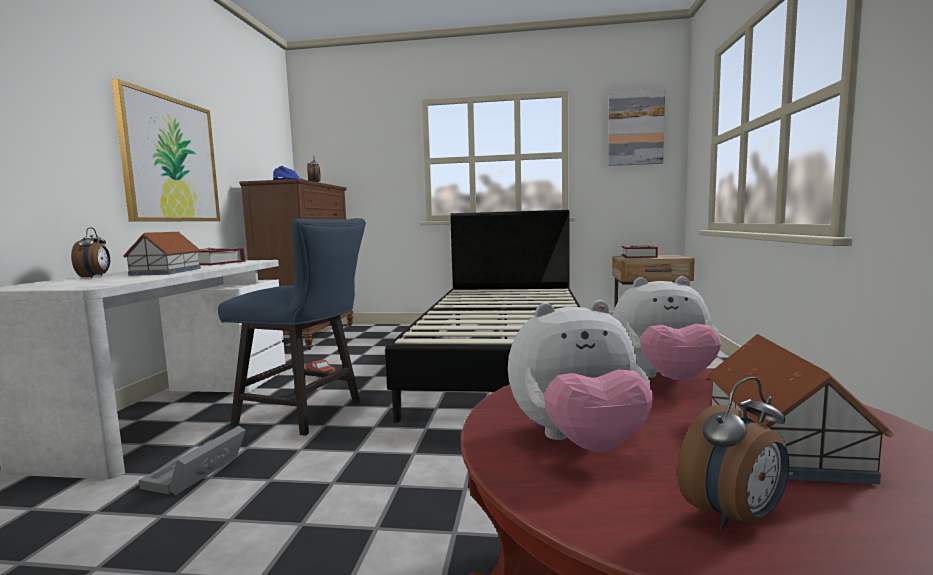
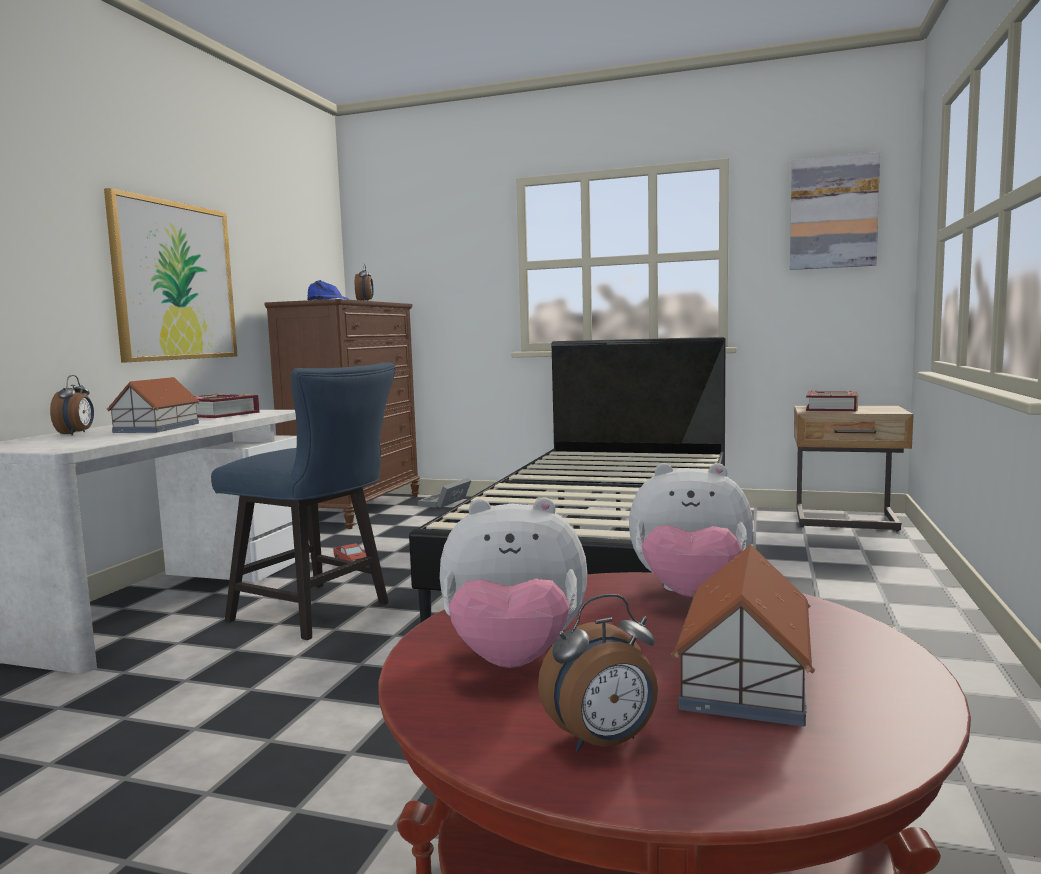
camera: 10 degrees right, 0 degrees up
grey storage box [139,426,245,495] -> grey storage box moved to [418,478,472,508]

